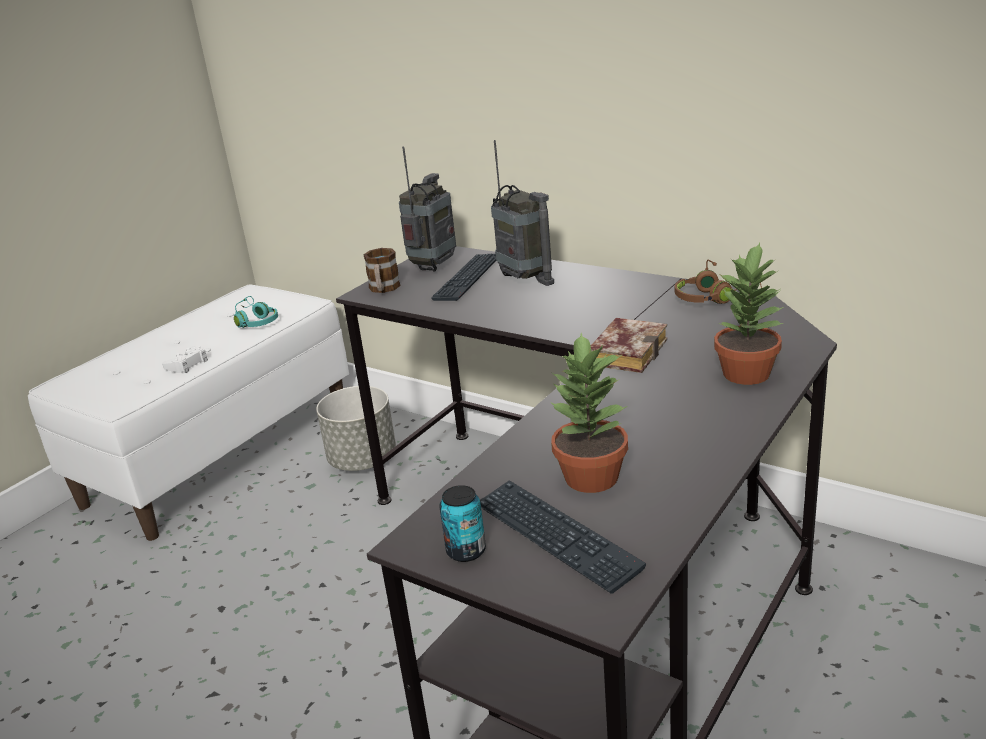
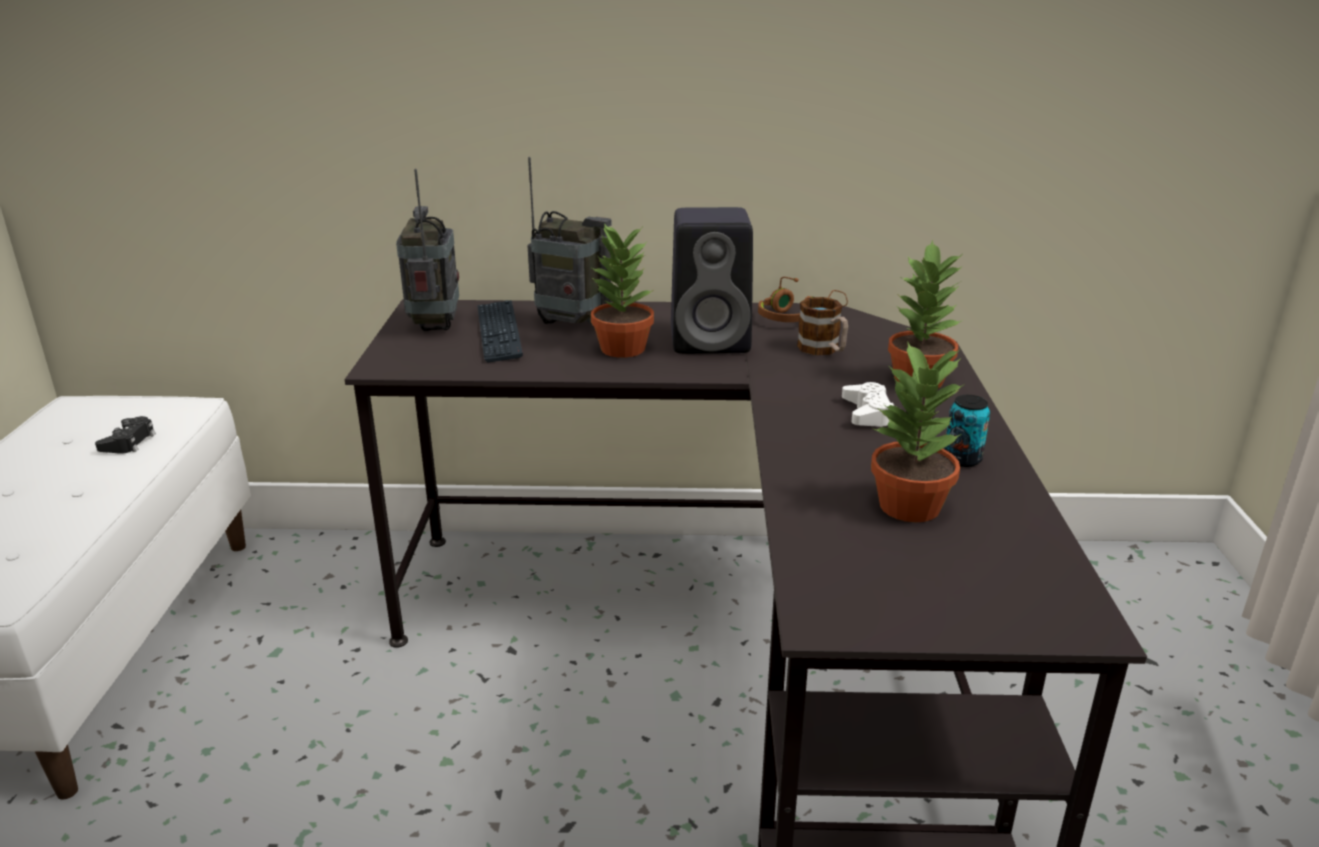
camera: 35 degrees left, 0 degrees up
white game controller [162,346,208,373] -> white game controller moved to [842,382,894,427]
turquoise headphones [234,296,278,328] -> black game controller [95,416,156,454]
grey planter [316,386,396,471] -> none
mug [364,248,401,293] -> mug moved to [797,297,848,355]
can [439,485,486,562] -> can moved to [944,395,990,467]
keyboard [480,480,646,594] -> none
book [591,318,667,373] -> none
none -> potted plant [591,223,654,358]
none -> black speaker [671,207,753,354]

